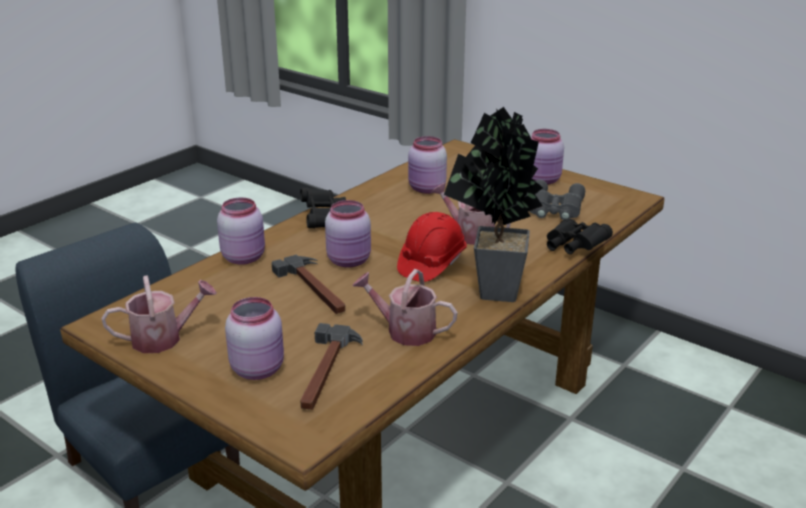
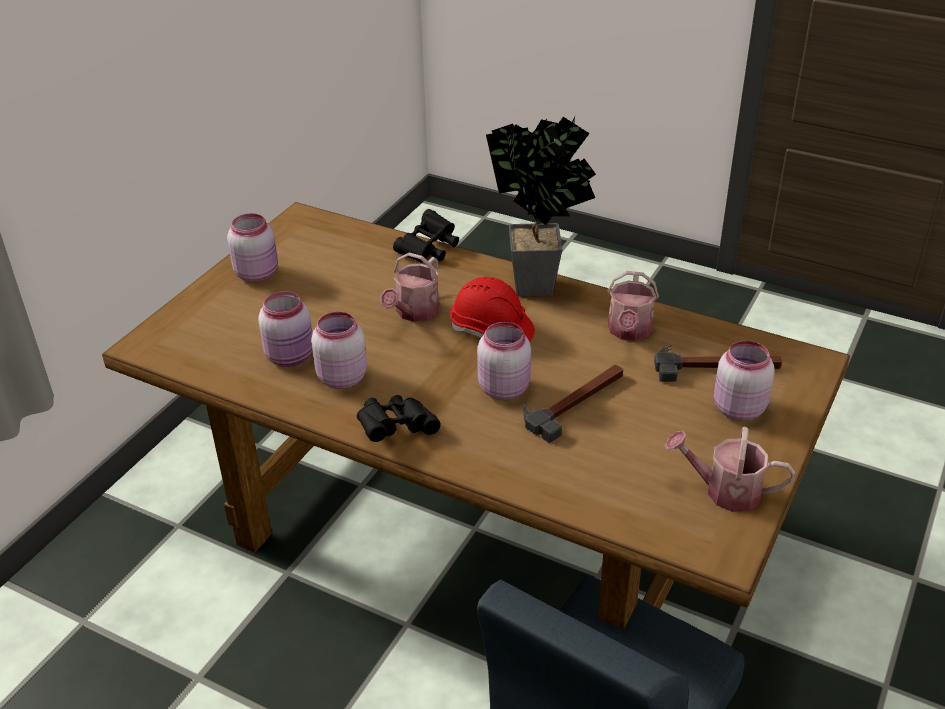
camera: 100 degrees left, 10 degrees up
watering can [102,275,217,353] -> watering can turned 45 degrees counterclockwise [665,426,795,512]
pink jar [217,197,265,265] -> pink jar moved to [311,312,367,389]
grey binoculars [530,180,585,220] -> none

